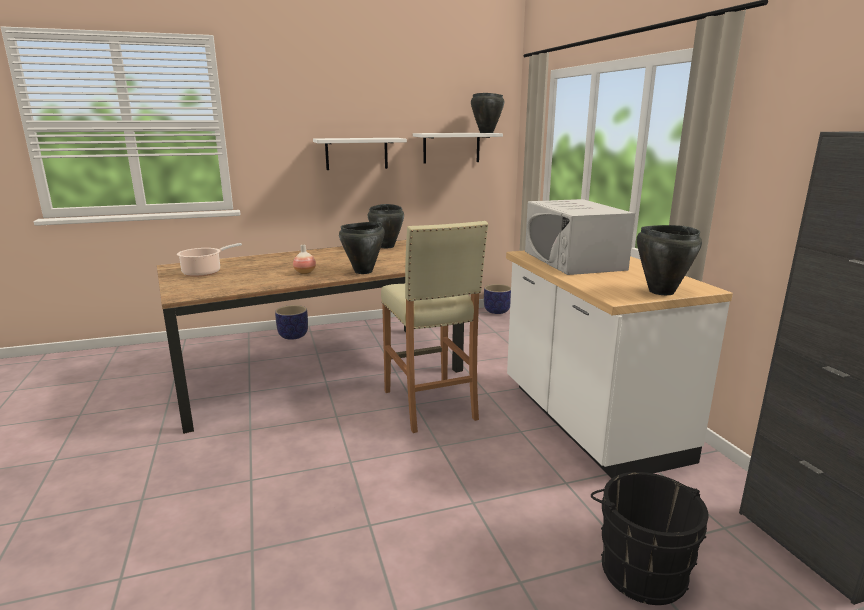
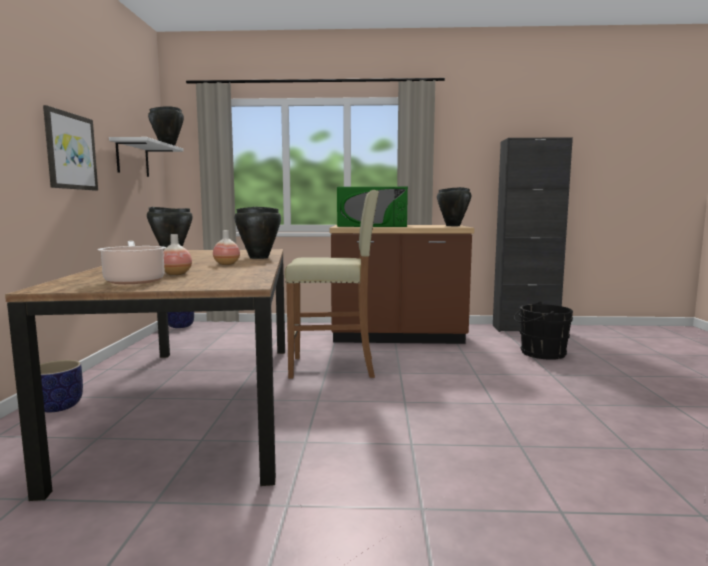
camera: 70 degrees left, 10 degrees down
white shelf [313,138,407,170] -> picture [43,105,98,191]
white counter [506,250,733,478] -> brown counter [330,225,474,344]
white microwave [525,199,635,275] -> green microwave [337,187,408,227]
none -> vase [163,234,192,275]

